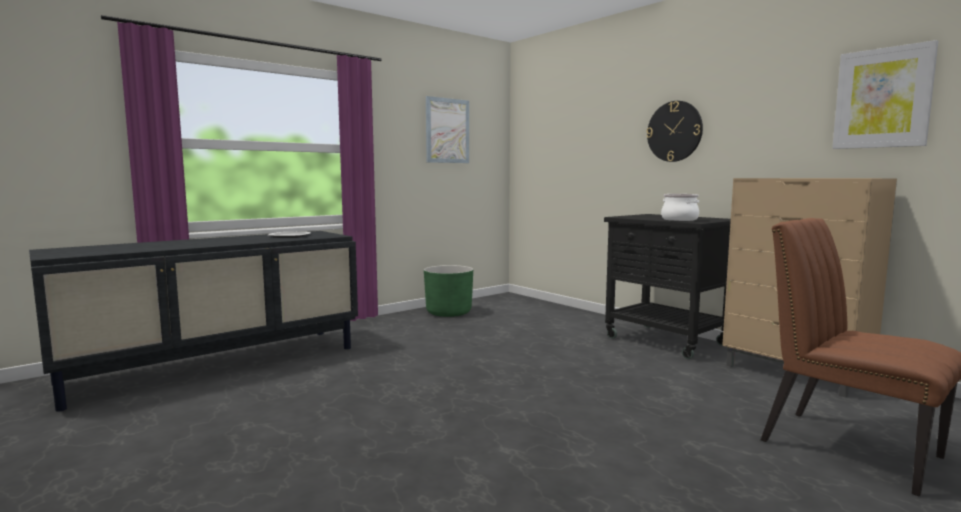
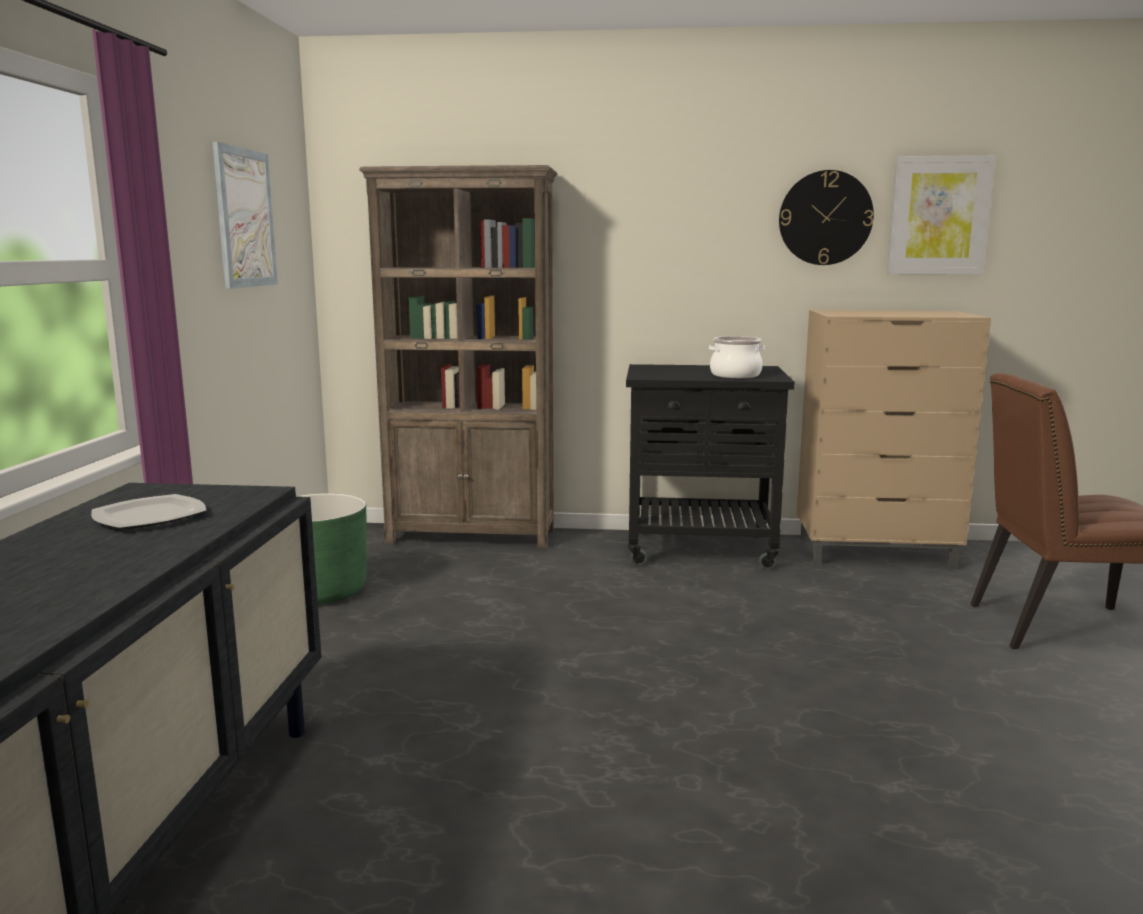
camera: 45 degrees left, 5 degrees up
wall clock [646,101,703,162] -> wall clock moved to [779,170,874,265]
none -> brown bookcase [359,165,557,549]

